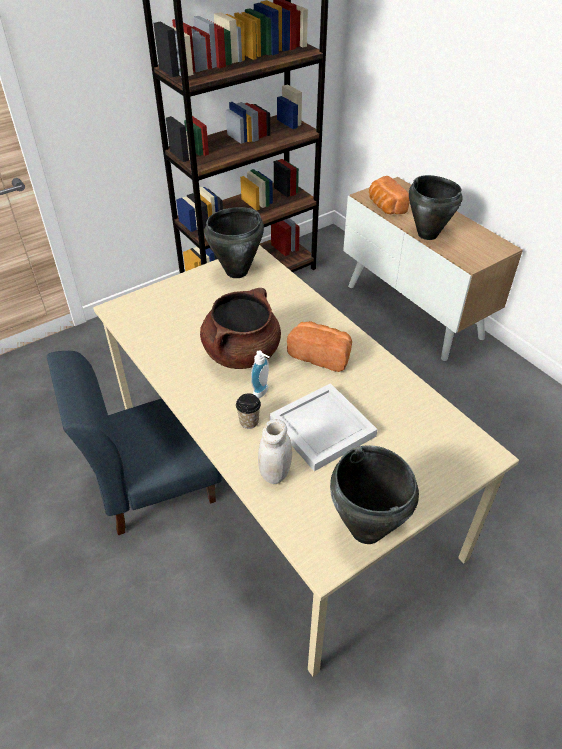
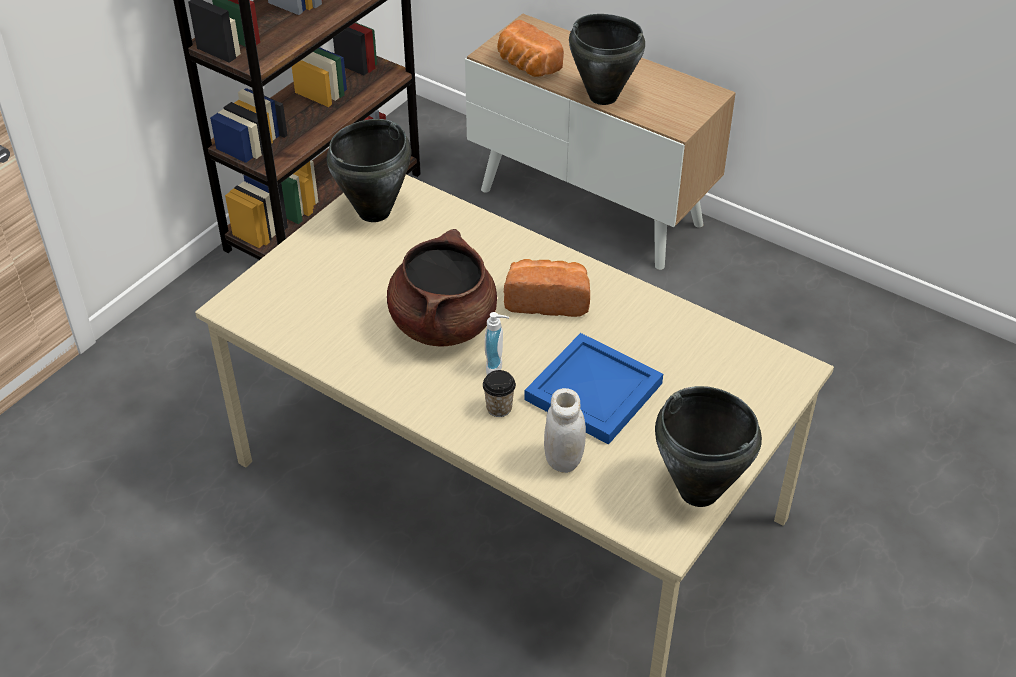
camera: 20 degrees left, 0 degrees up
blue chair [46,351,223,535] -> none
white tray [270,383,378,472] -> blue tray [524,333,663,445]

